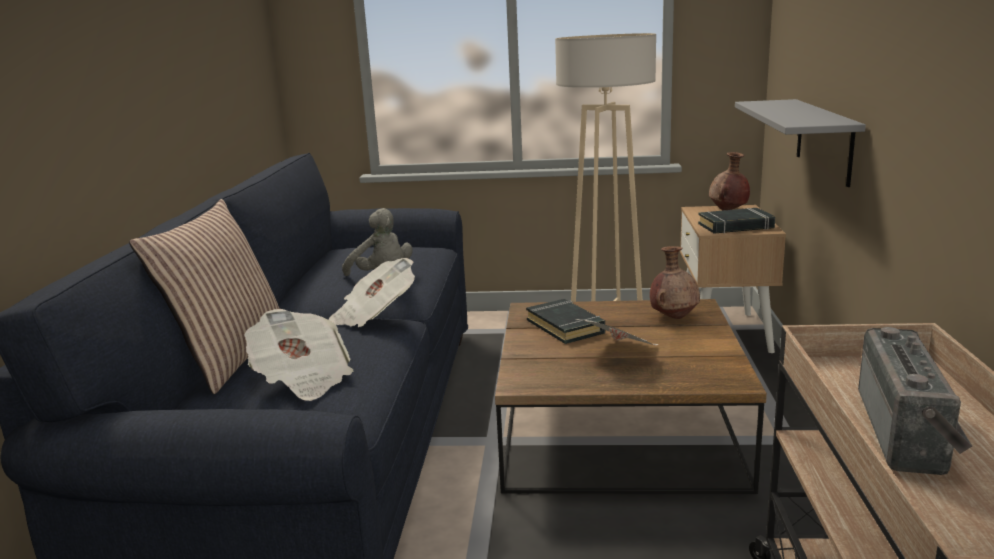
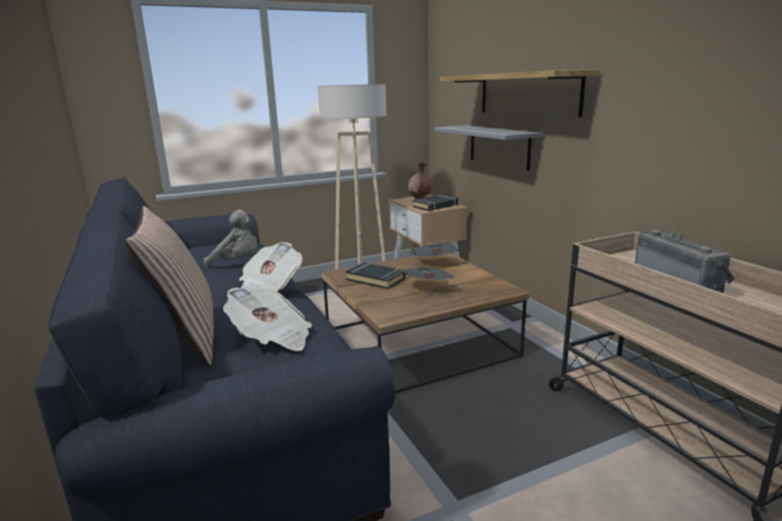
camera: 30 degrees left, 0 degrees up
brown vase [650,246,700,319] -> newspaper [411,243,458,256]
none -> shelf [440,70,599,117]

